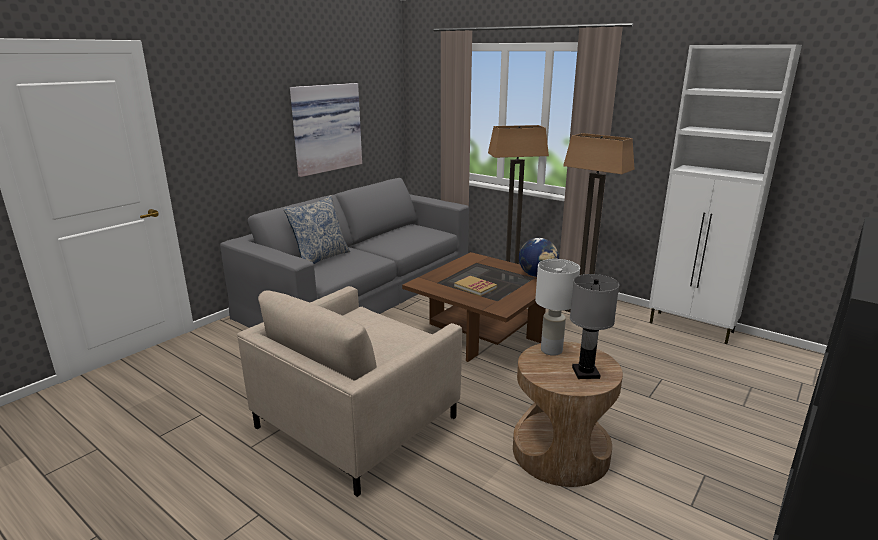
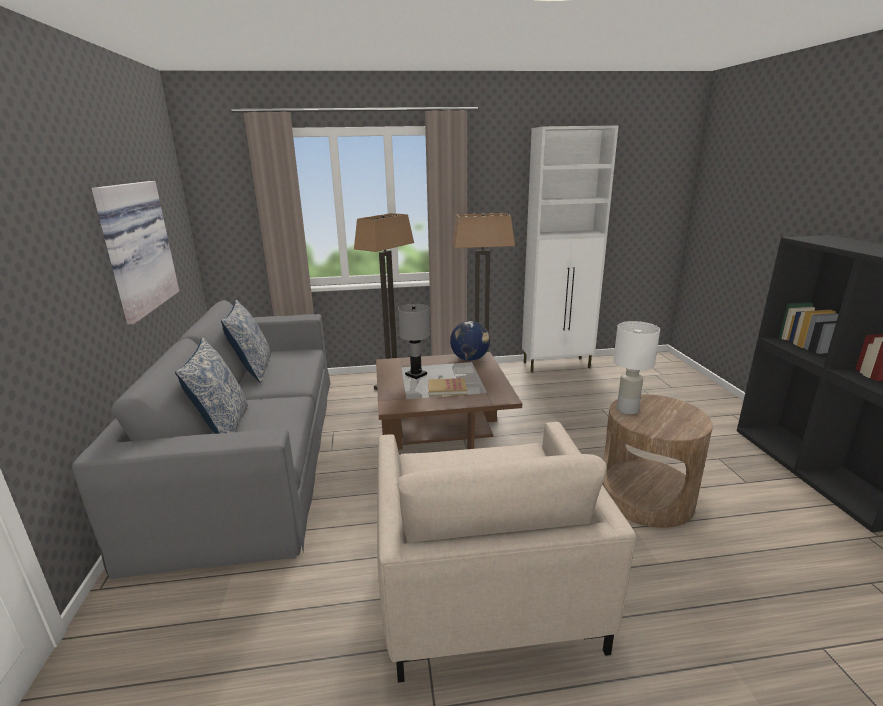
camera: 45 degrees left, 0 degrees up
grey table lamp [570,274,619,379] -> grey table lamp moved to [398,304,430,379]
none -> pillow [221,300,271,383]

